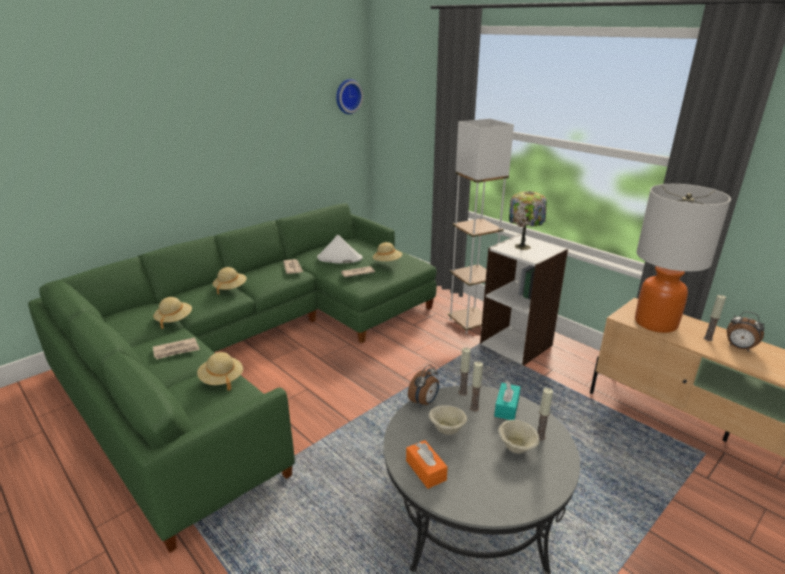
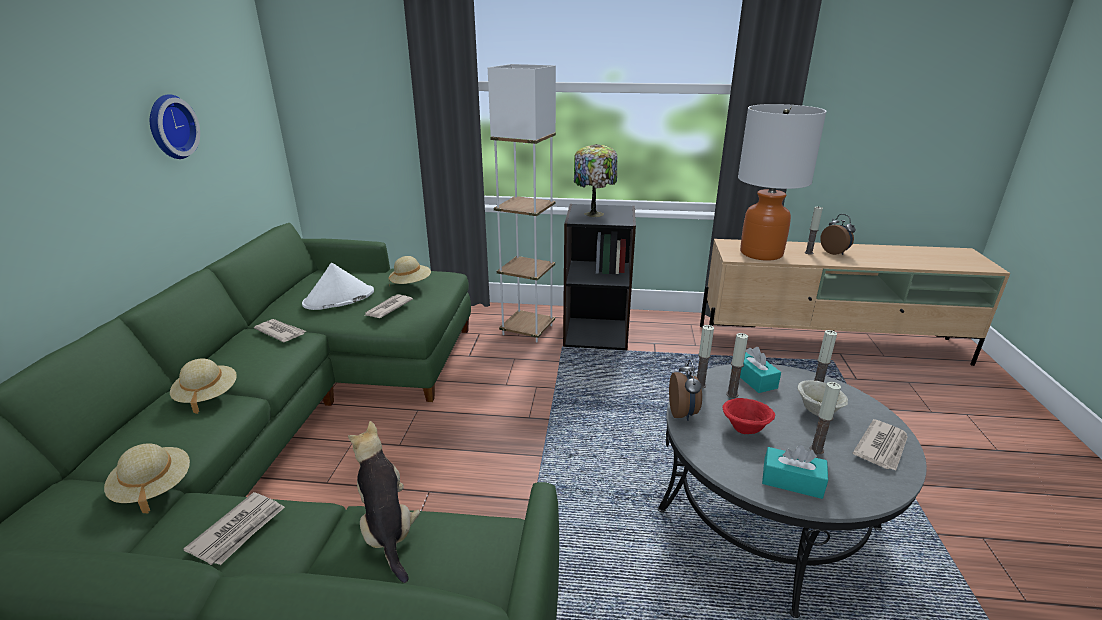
camera: 40 degrees left, 0 degrees up
beige hat [197,352,243,391] -> plush toy [348,421,420,583]
wall clock [336,79,363,114] -> wall clock moved to [150,94,200,159]
orange tissue box [406,440,448,489] -> turquoise tissue box [762,445,828,499]
beige bowl [429,405,467,435] -> red bowl [722,398,775,434]
white bookcase [480,234,568,365] -> black bookcase [563,204,636,350]
alarm clock [727,311,764,352] -> alarm clock turned 120 degrees counterclockwise [820,214,856,255]
none -> candle [810,382,841,454]
none -> newspaper [853,419,908,471]

